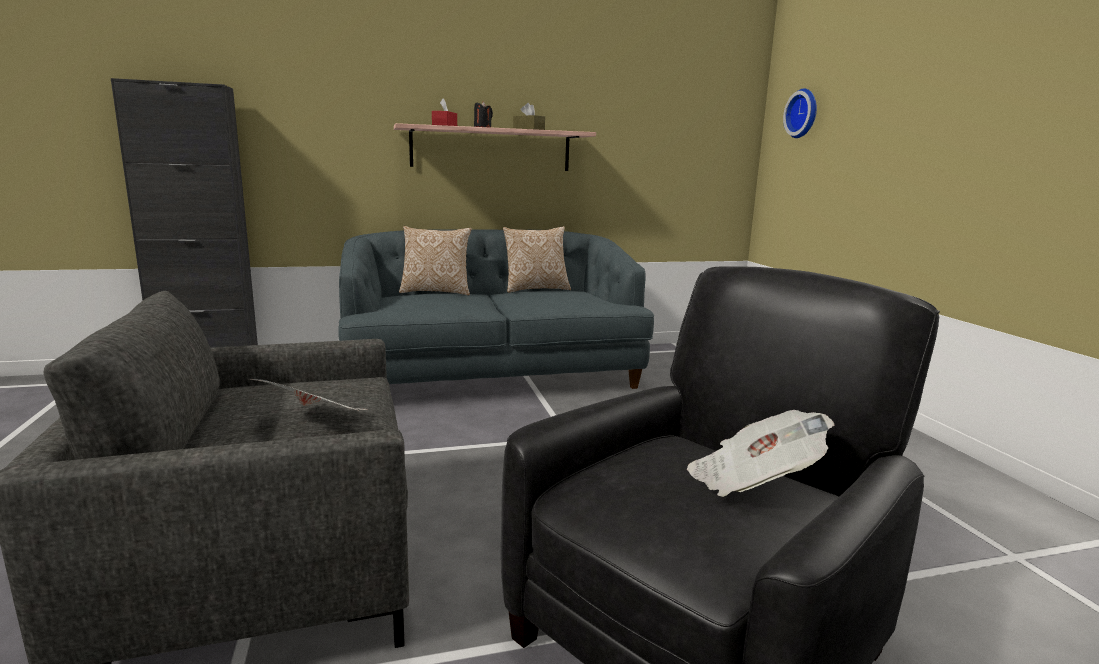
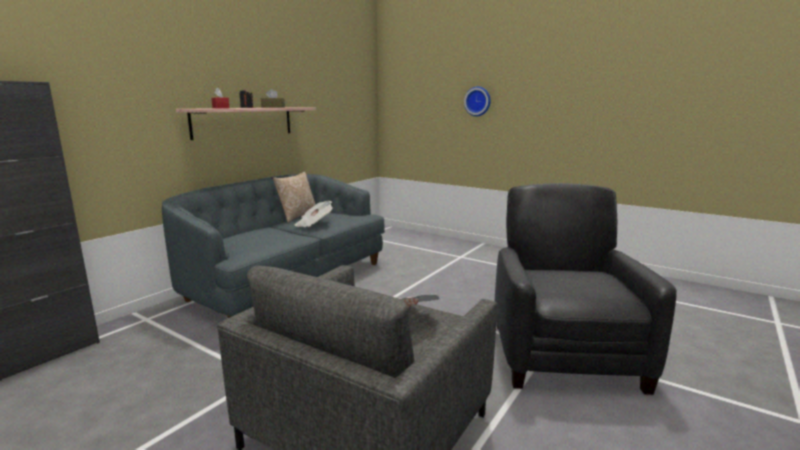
camera: 40 degrees left, 0 degrees up
pillow [399,226,472,295] -> none
newspaper [687,410,835,497] -> newspaper moved to [295,201,333,227]
wall clock [783,89,817,138] -> wall clock moved to [464,86,491,116]

